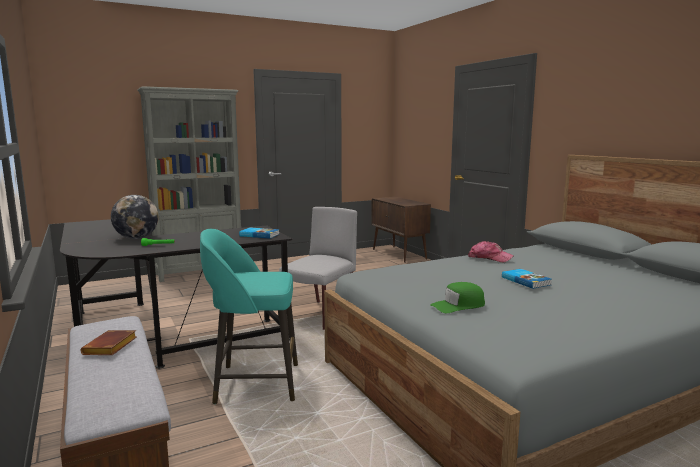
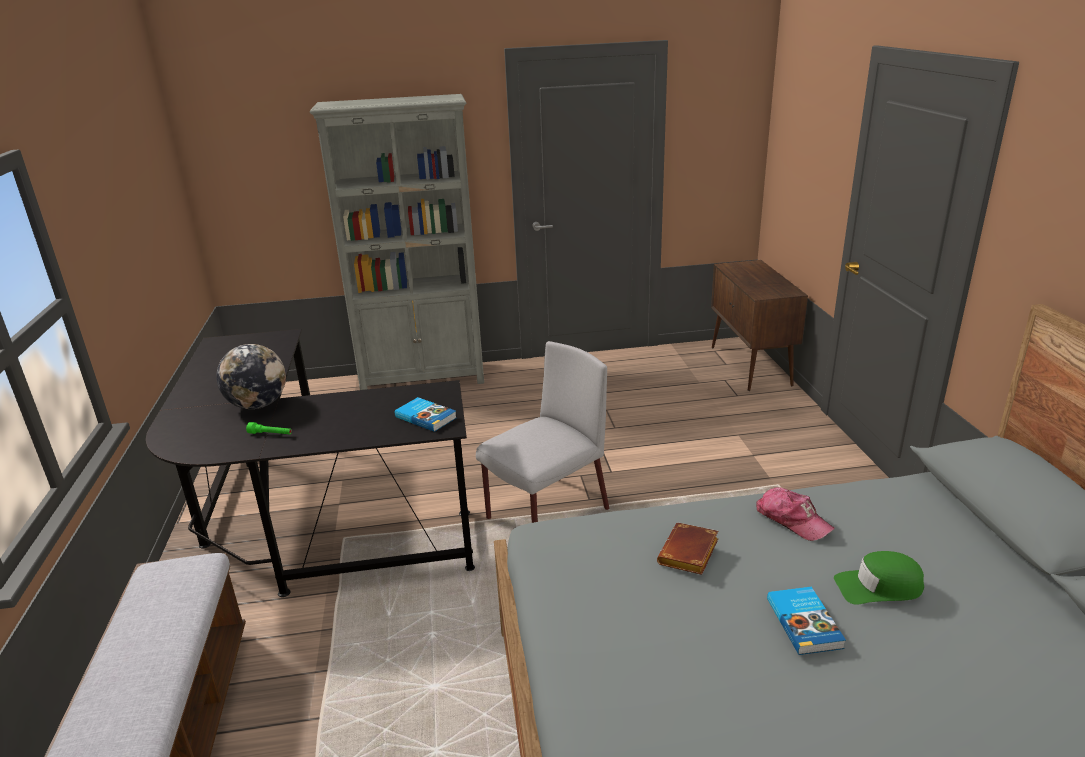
camera: 20 degrees right, 15 degrees up
brown book [81,330,137,355] -> brown book moved to [657,523,718,575]
turquoise stool [200,229,298,404] -> none
green cap [431,282,485,313] -> green cap moved to [834,551,924,605]

